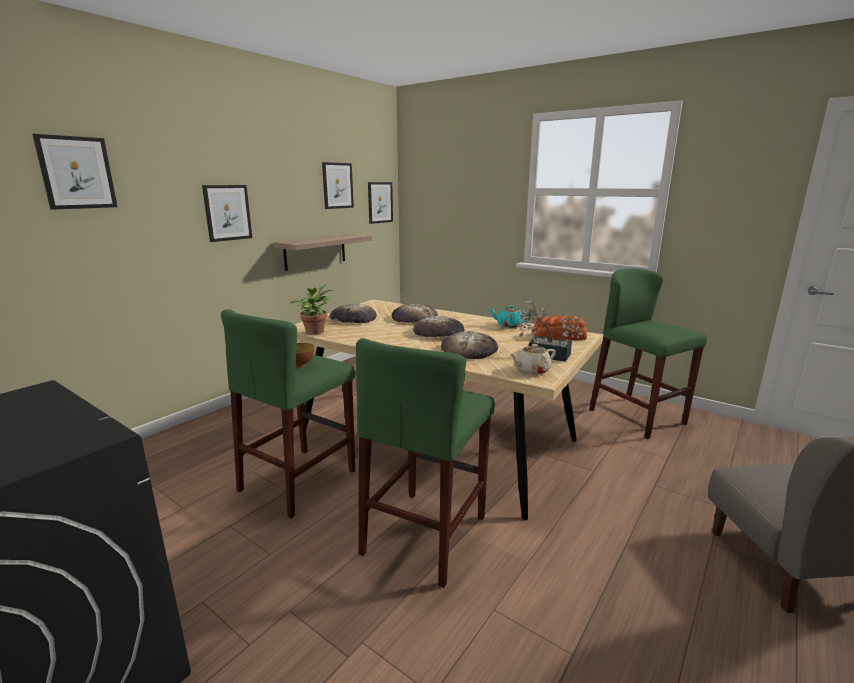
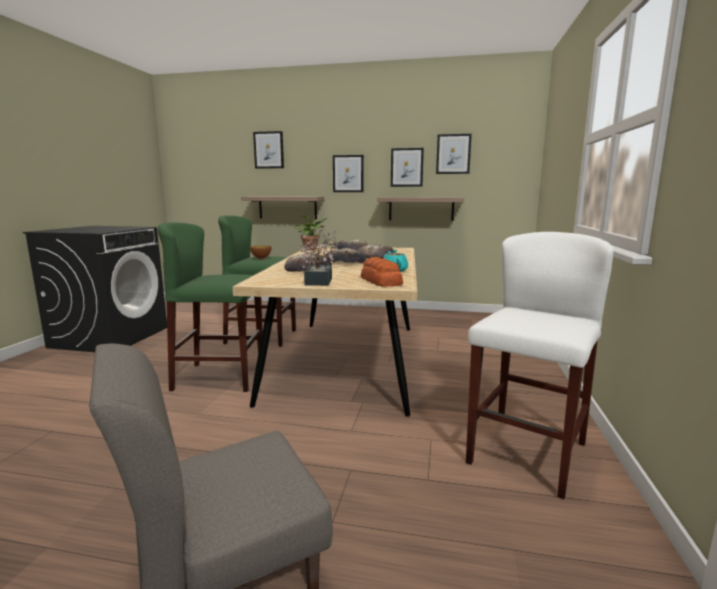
camera: 65 degrees right, 5 degrees down
picture [368,182,393,224] -> picture moved to [391,148,424,187]
beige teapot [509,344,556,374] -> none
green stool [589,269,707,439] -> white stool [466,232,614,499]
none -> shelf [241,197,324,219]

